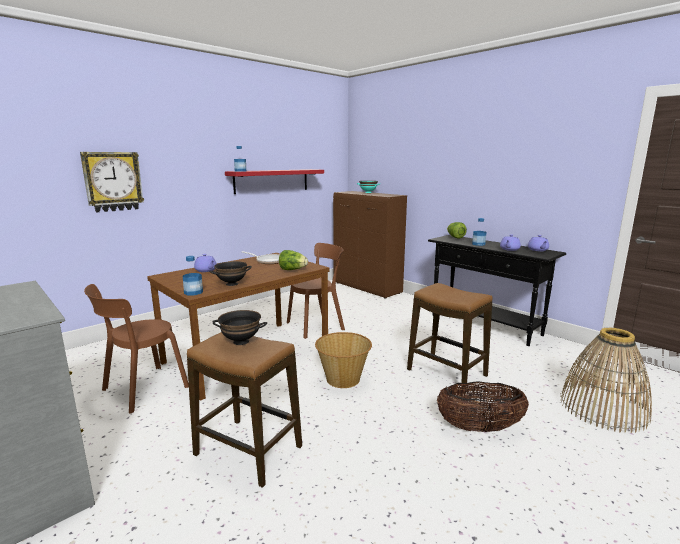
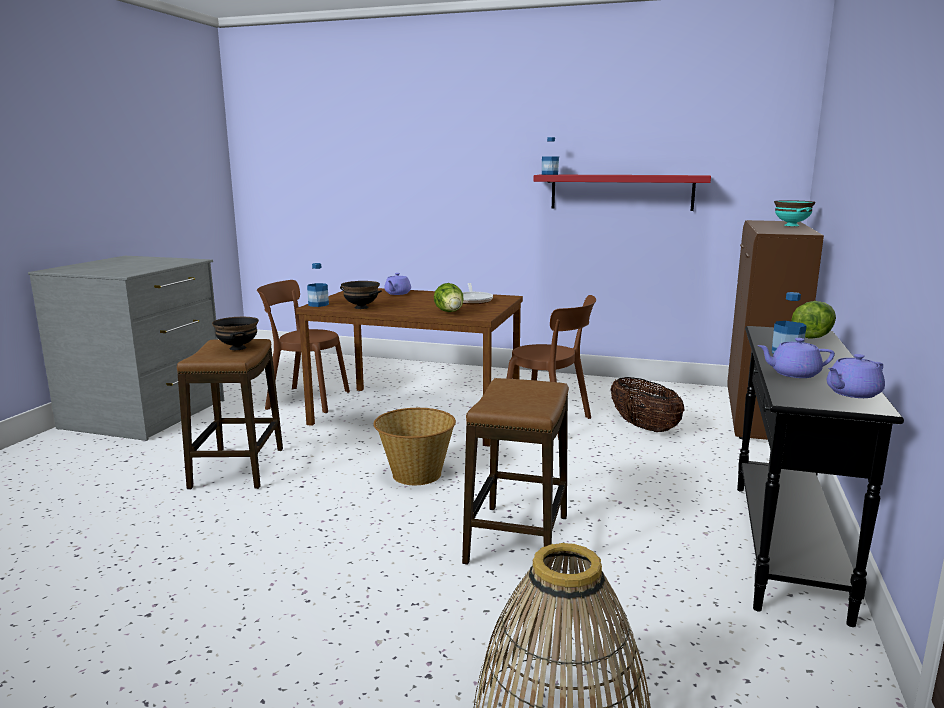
camera: 60 degrees right, 0 degrees up
wall clock [80,152,144,212] -> none
basket [437,381,529,432] -> basket moved to [611,377,685,432]

